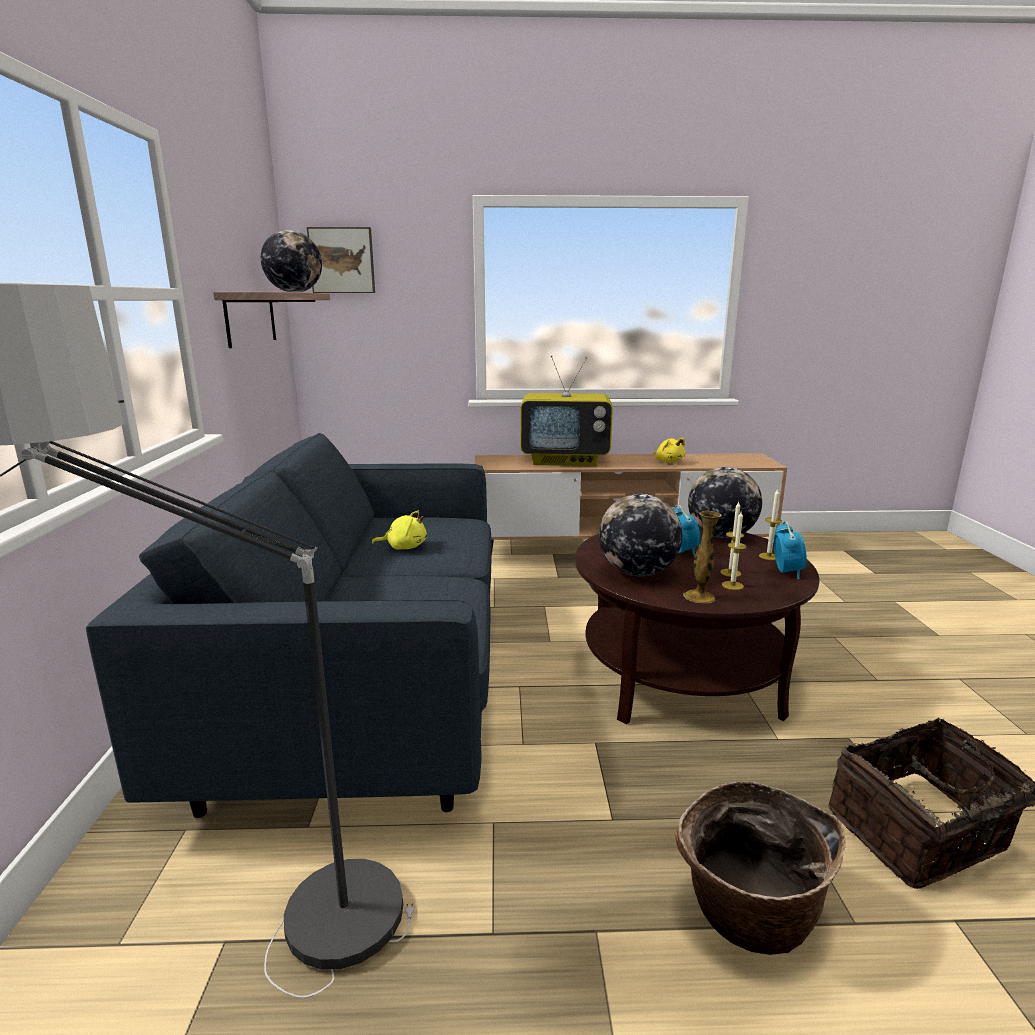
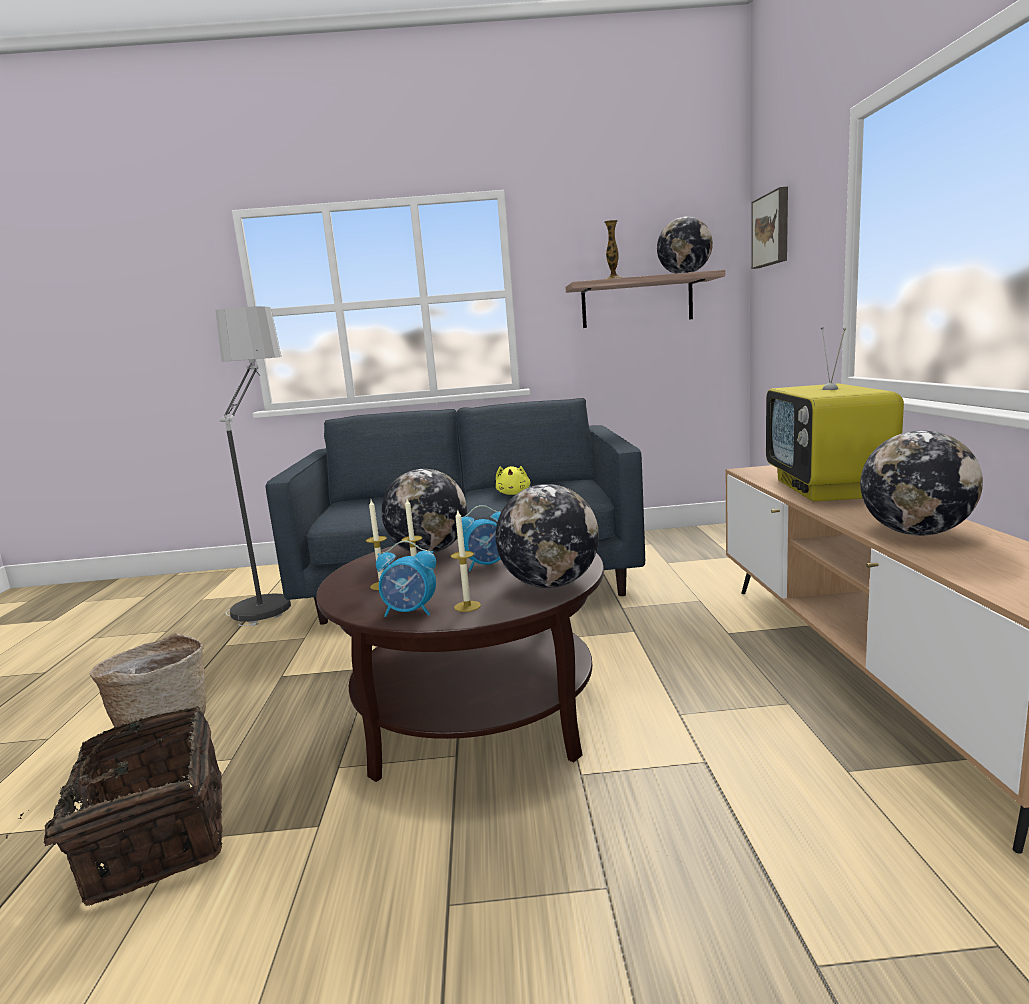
camera: 90 degrees right, 5 degrees down
yellow plush toy [653,438,685,463] -> globe [860,430,983,536]
vase [683,511,722,603] -> vase moved to [605,220,622,279]

